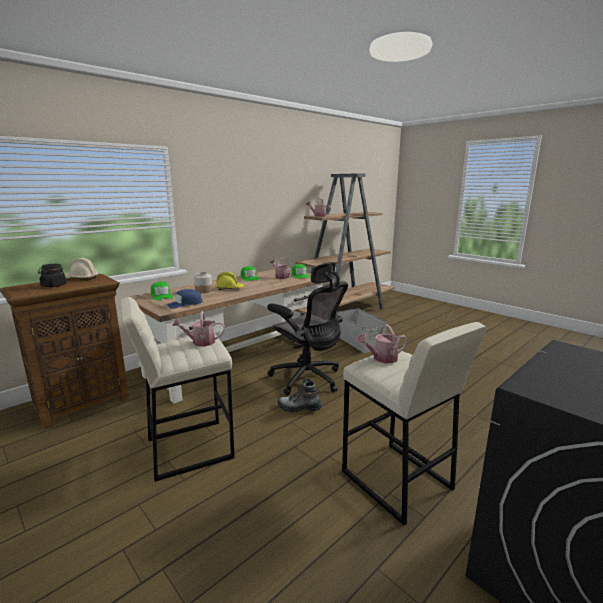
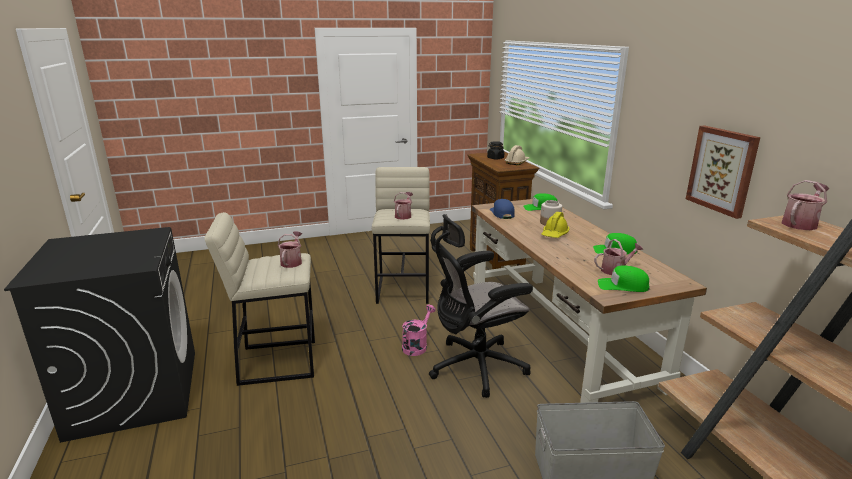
camera: 115 degrees right, 5 degrees up
boot [278,378,322,412] -> pink watering can [402,305,436,356]
none -> picture [686,126,760,219]

